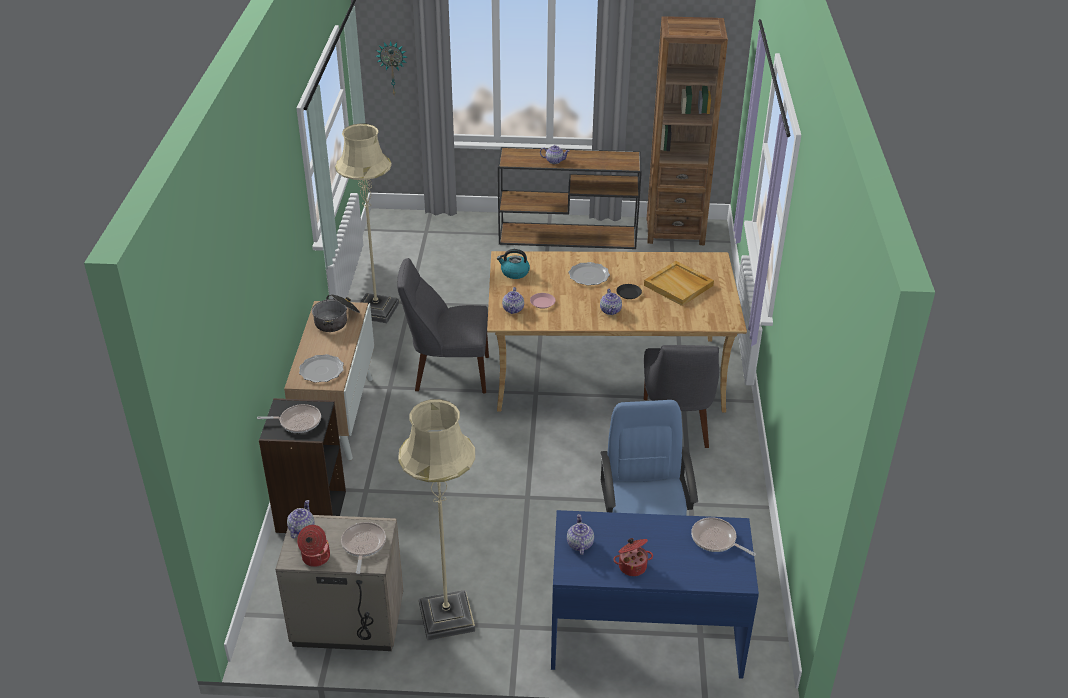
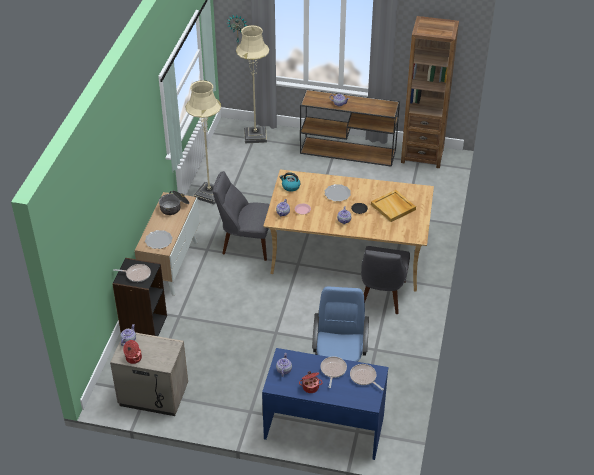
camera: 10 degrees right, 5 degrees up
frying pan [341,522,386,574] -> frying pan moved to [321,357,347,388]
beige floor lamp [398,399,475,641] -> beige floor lamp moved to [236,25,269,143]

